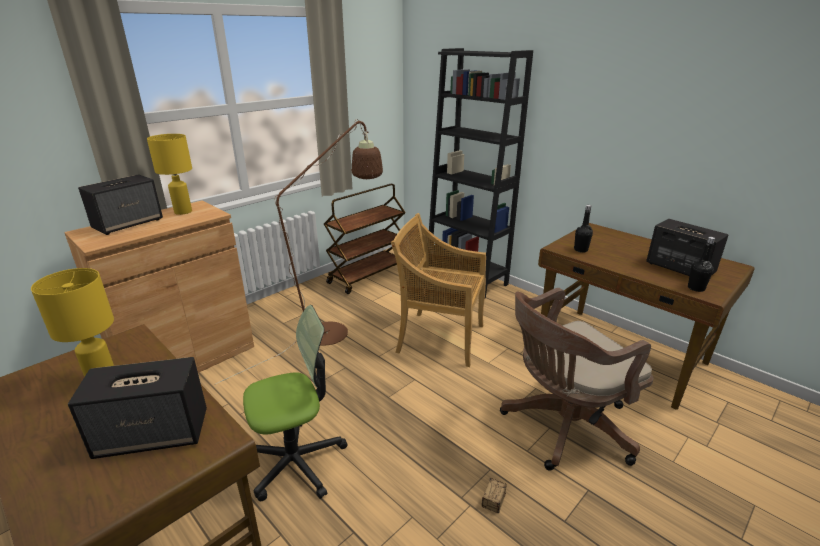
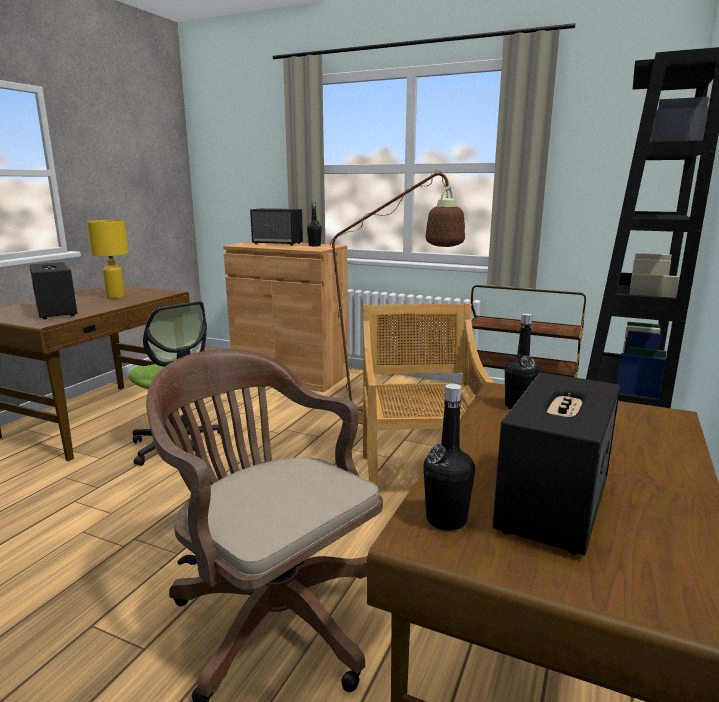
camera: 70 degrees right, 10 degrees down
yellow table lamp [147,134,192,215] -> black bottle [307,202,322,246]
storage box [482,478,507,513] -> none

